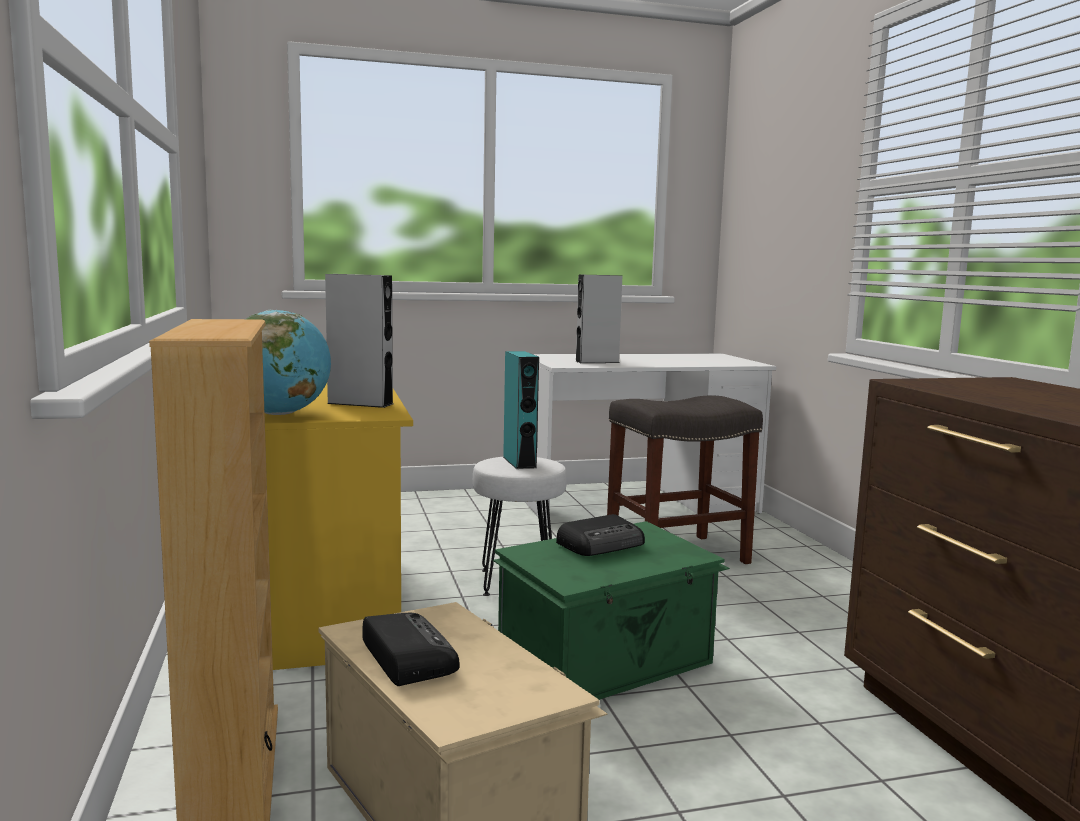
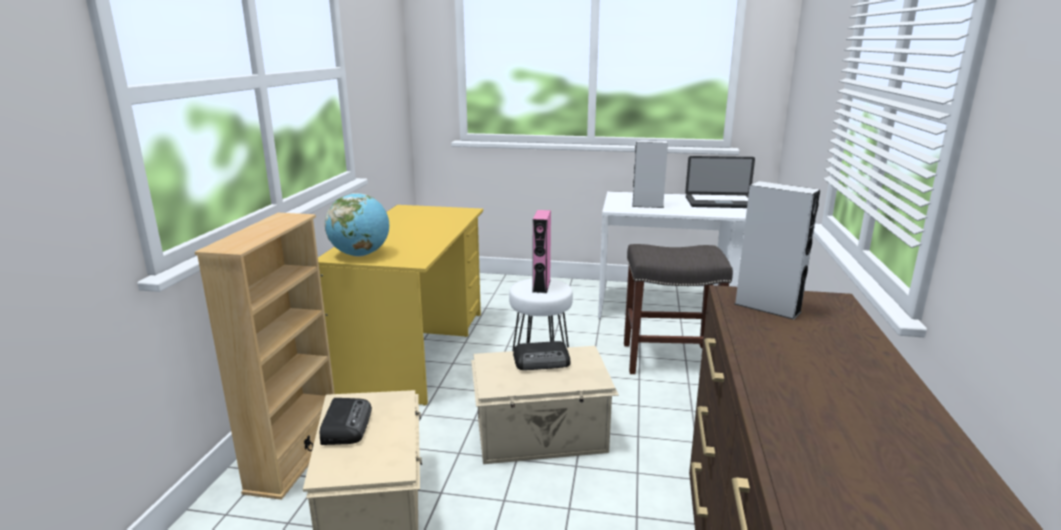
camera: 25 degrees right, 10 degrees up
grey speaker [325,274,394,408] -> grey speaker moved to [735,181,820,320]
green storage box [493,521,730,700] -> beige storage box [471,346,619,464]
turquoise speaker [503,351,539,469] -> pink speaker [532,210,551,293]
none -> laptop [685,156,755,208]

